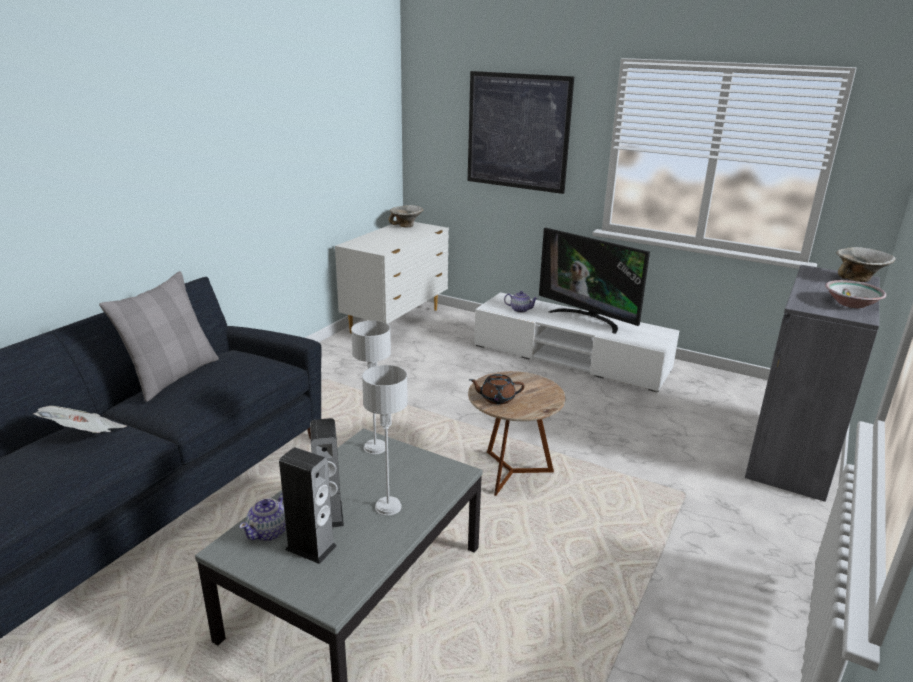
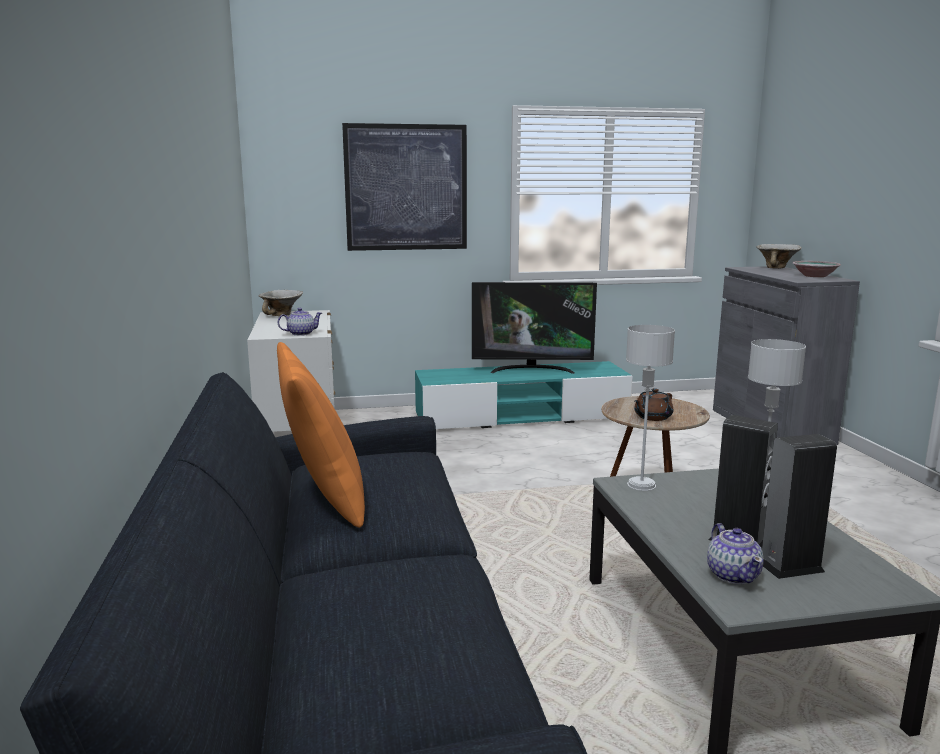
camera: 40 degrees left, 10 degrees down
newspaper [33,406,127,433] -> none
grey pillow [99,271,219,402] -> orange pillow [277,342,365,528]
white tv stand [474,292,679,393] -> turquoise tv stand [415,361,632,429]
teapot [504,291,538,313] -> teapot moved to [278,308,322,336]

